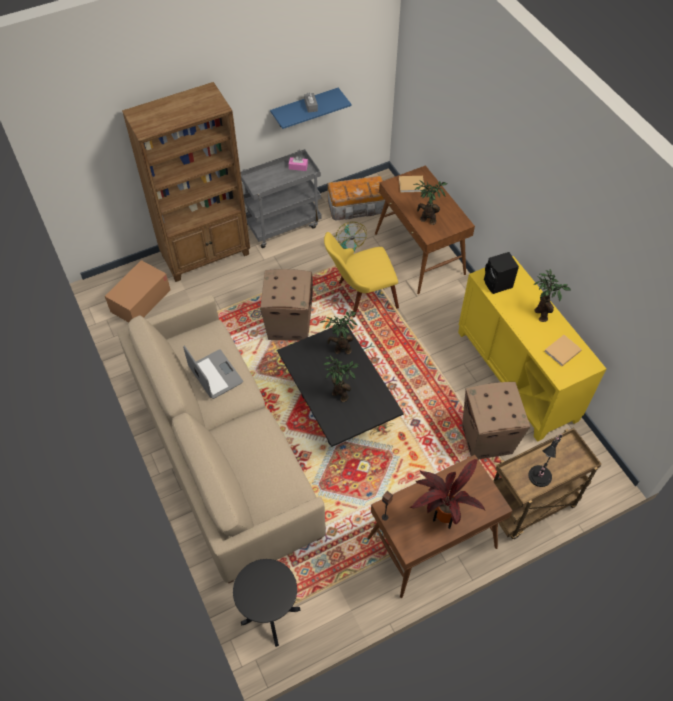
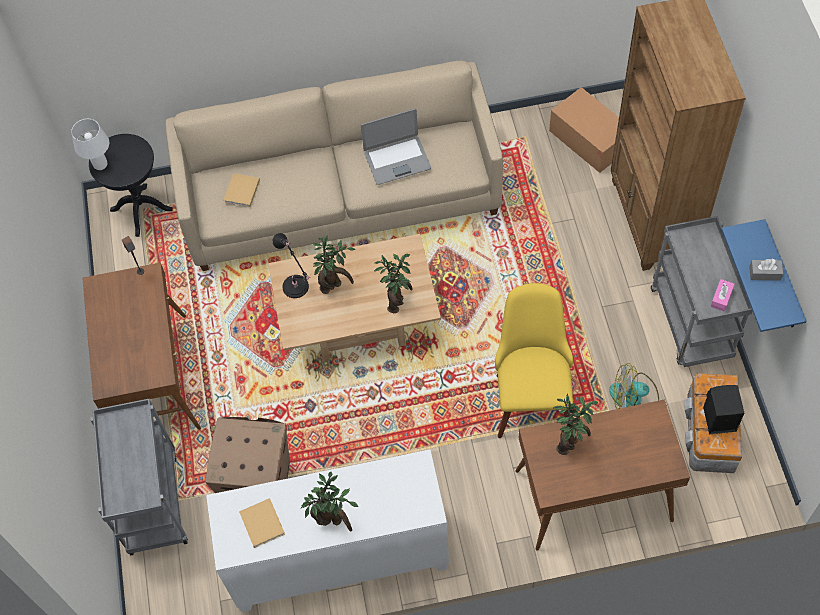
camera: 110 degrees right, 5 degrees up
cardboard box [260,269,313,341] -> none
black coffee table [277,322,404,447] -> beige coffee table [268,234,441,362]
beige book [399,176,425,192] -> beige book moved to [224,173,260,207]
potted plant [410,459,485,529] -> none
yellow cabinet [458,256,606,442] -> white cabinet [206,450,449,612]
black speaker [484,252,519,294] -> black speaker moved to [703,385,744,434]
brown cart [493,428,601,539] -> grey cart [90,399,188,556]
black table lamp [528,433,563,487] -> black table lamp moved to [272,233,310,298]
none -> white table lamp [71,119,109,170]

